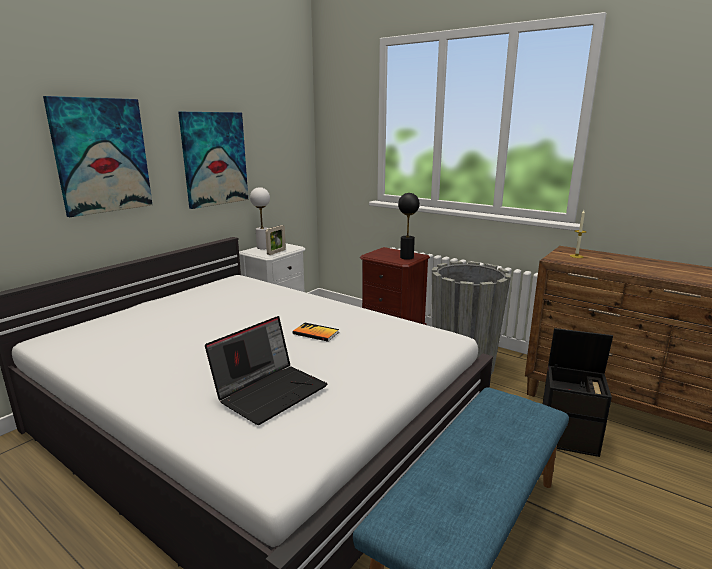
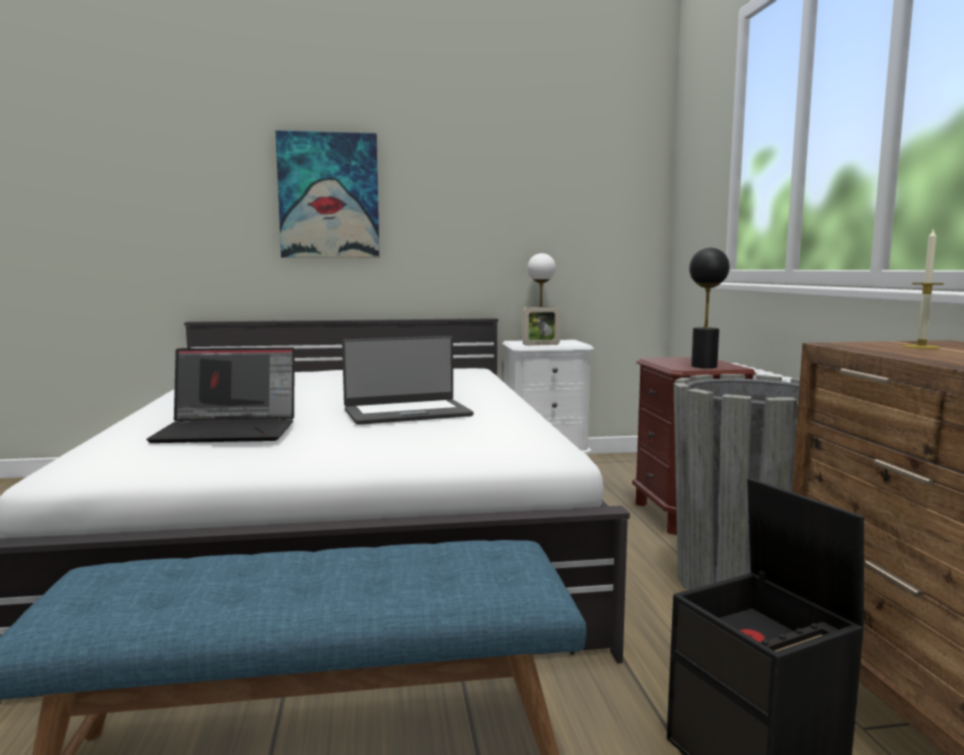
camera: 45 degrees right, 10 degrees down
picture [178,112,248,209] -> none
book [292,323,339,342] -> laptop [342,336,474,425]

